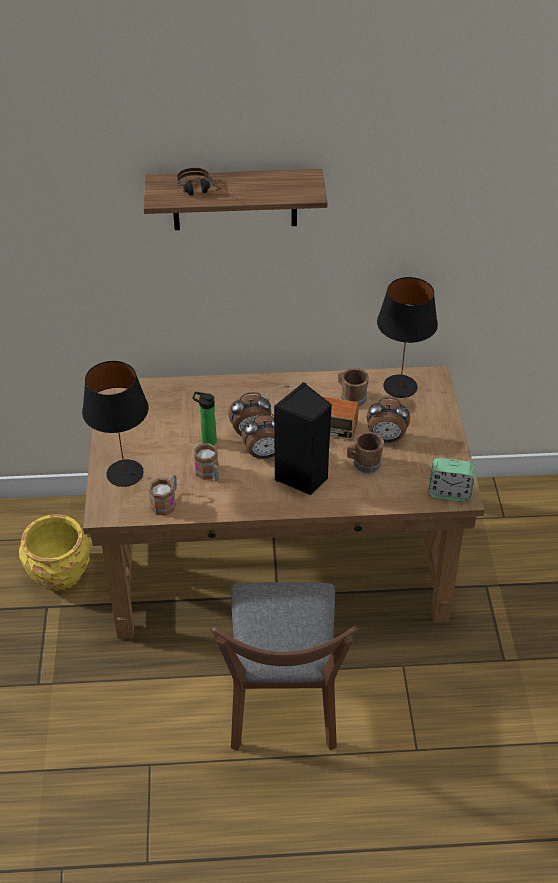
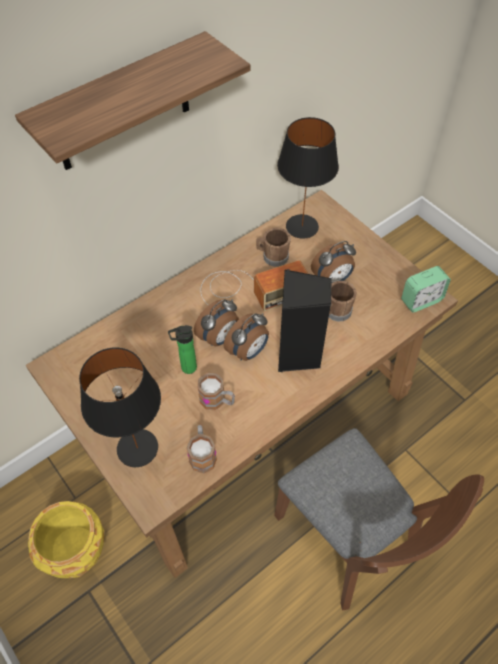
camera: 35 degrees left, 10 degrees up
headphones [177,168,221,195] -> none

